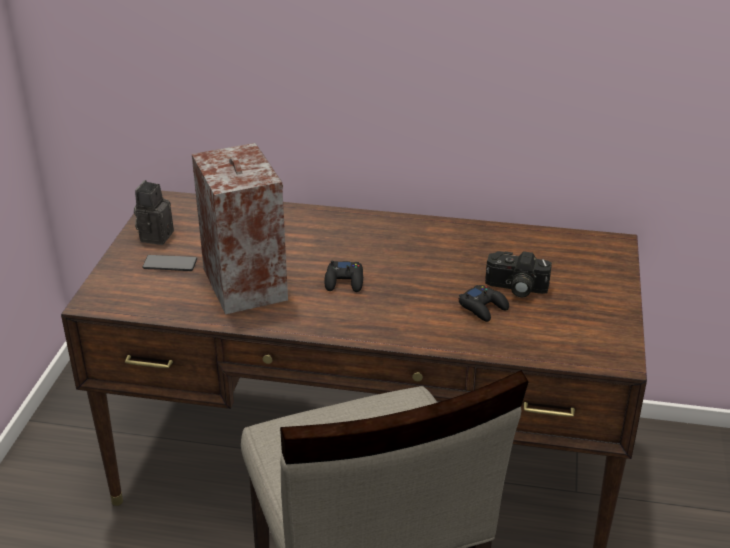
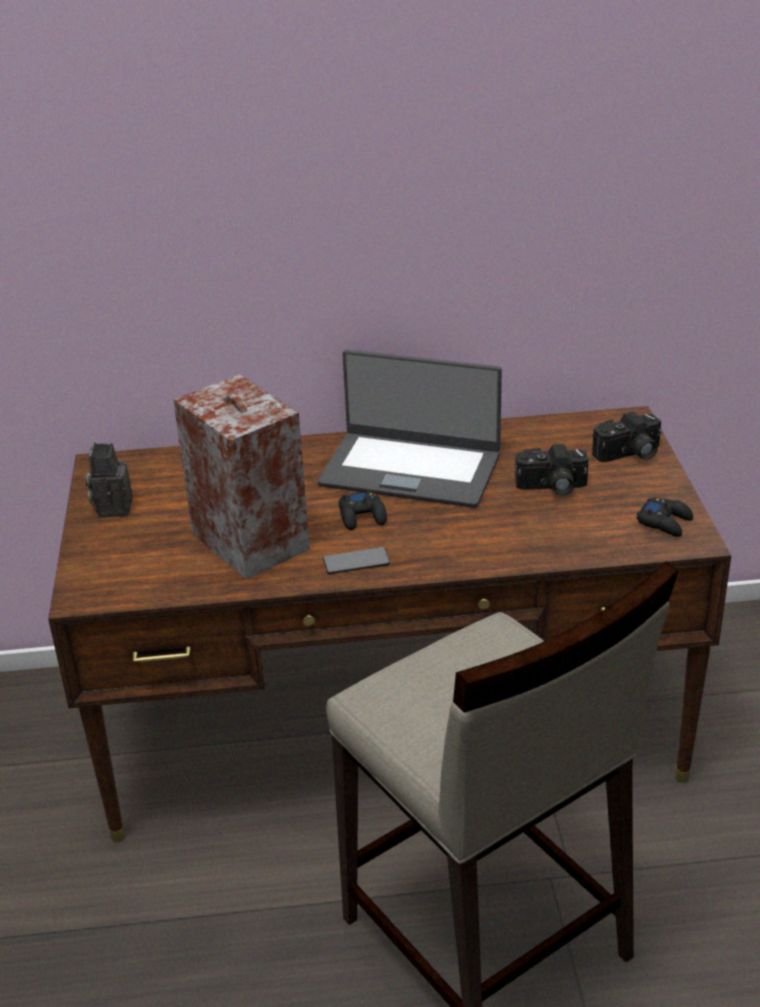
camera: 15 degrees left, 0 degrees up
phone [142,255,197,271] -> phone moved to [323,547,390,574]
black game controller [459,285,509,322] -> black game controller moved to [636,497,693,537]
none -> laptop [318,350,502,508]
none -> camera [592,411,661,462]

